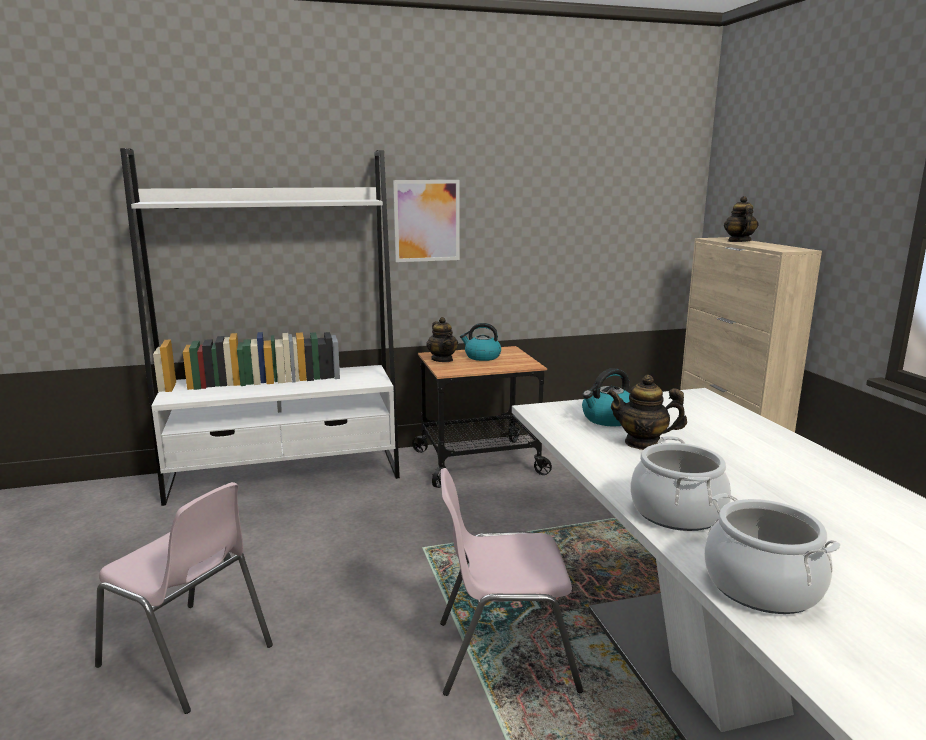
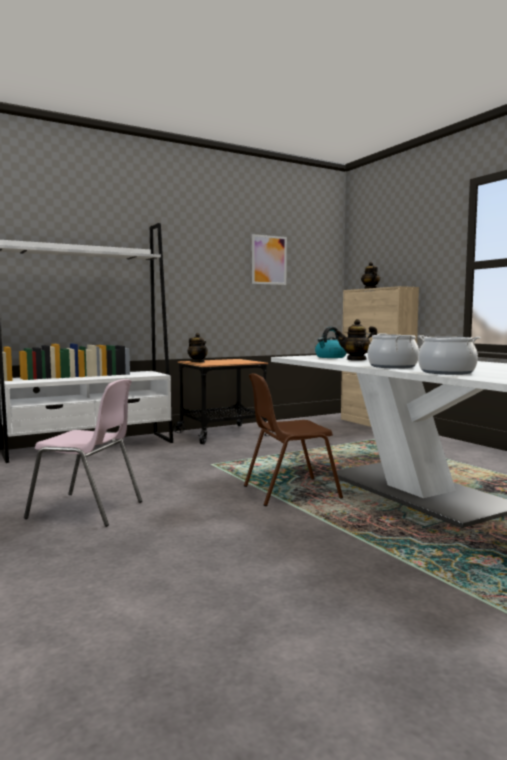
camera: 15 degrees left, 10 degrees down
picture [393,180,460,262] -> picture moved to [252,234,287,285]
pink chair [440,468,583,696] -> brown chair [244,373,343,506]
kettle [460,323,501,361] -> none

